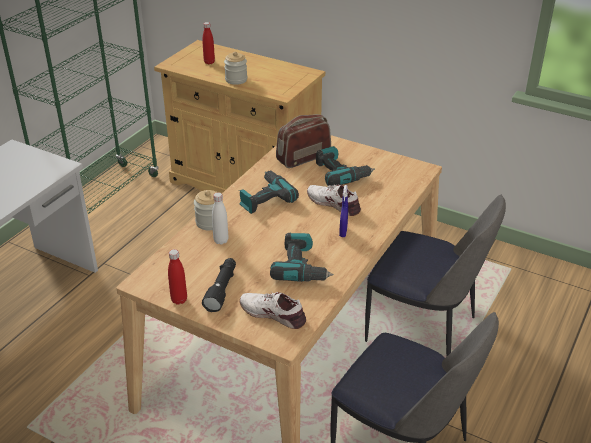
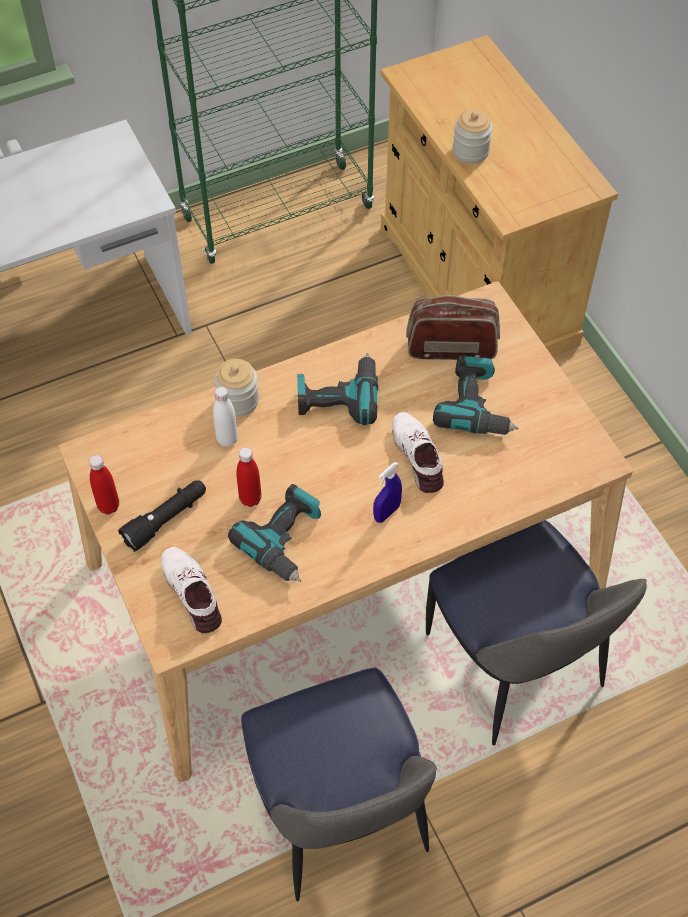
camera: 35 degrees right, 20 degrees up
red bottle [202,22,215,64] -> red bottle moved to [236,447,262,507]

